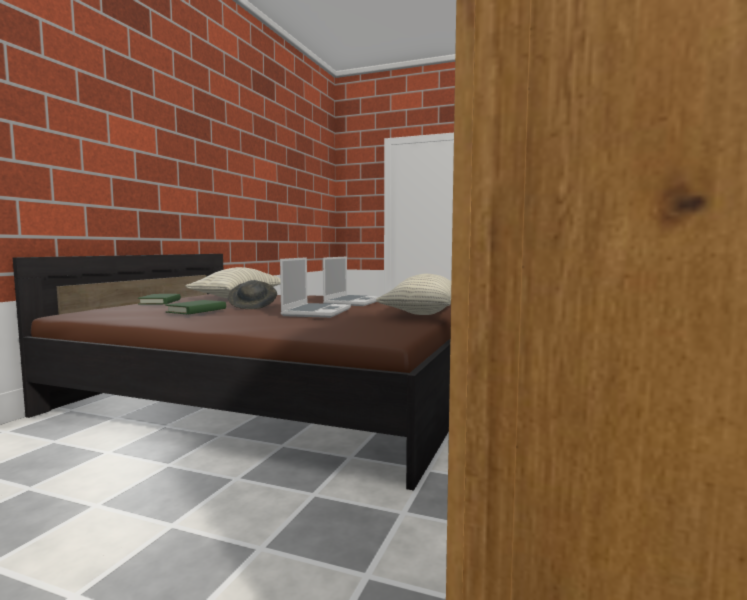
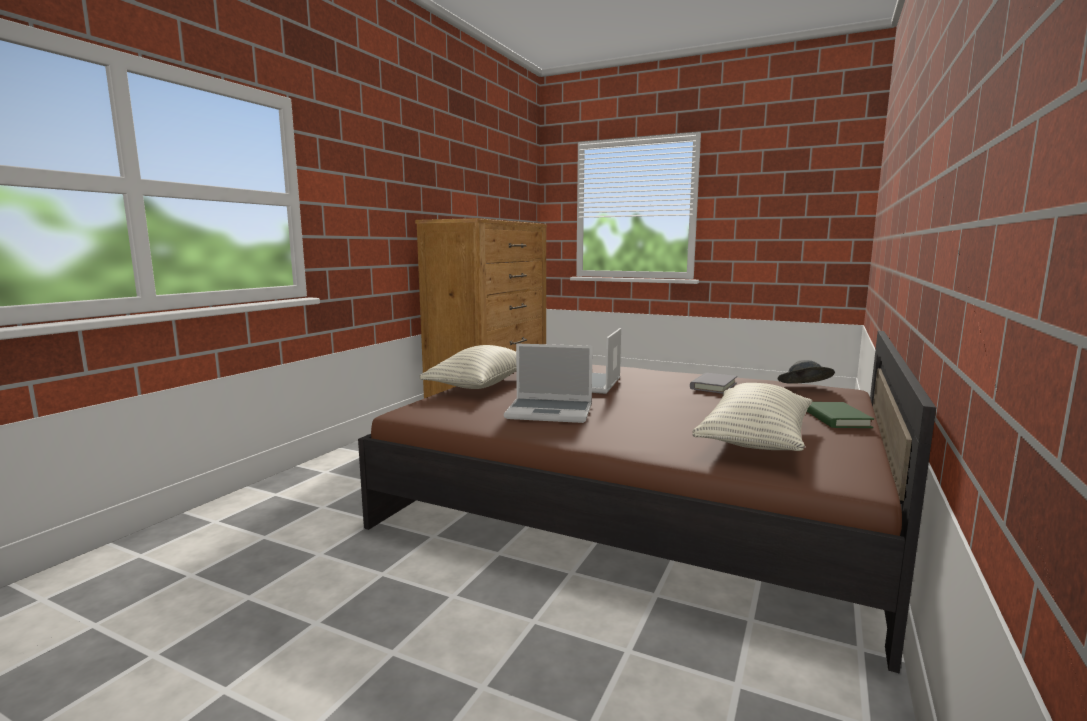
camera: 175 degrees left, 5 degrees up
green book [165,300,226,314] -> grey book [690,373,737,394]
grey hat [228,280,277,309] -> grey hat moved to [778,360,835,384]
laptop [323,257,380,306] -> laptop turned 105 degrees counterclockwise [504,343,593,423]

